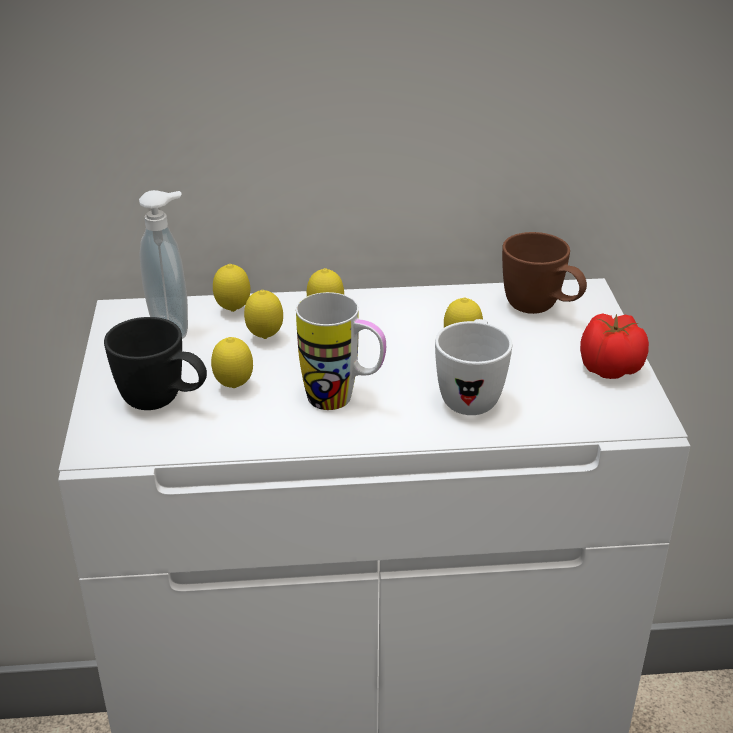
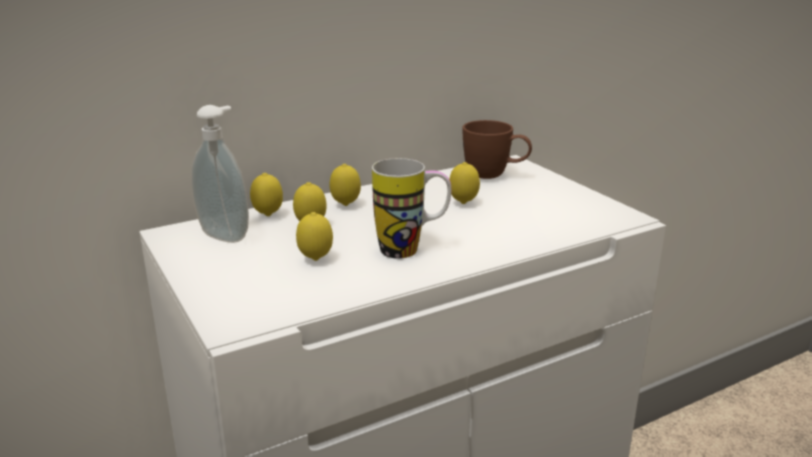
camera: 25 degrees left, 10 degrees down
black mug [104,317,207,410] -> none
white mug [435,319,512,415] -> none
tomato [580,313,649,379] -> none

